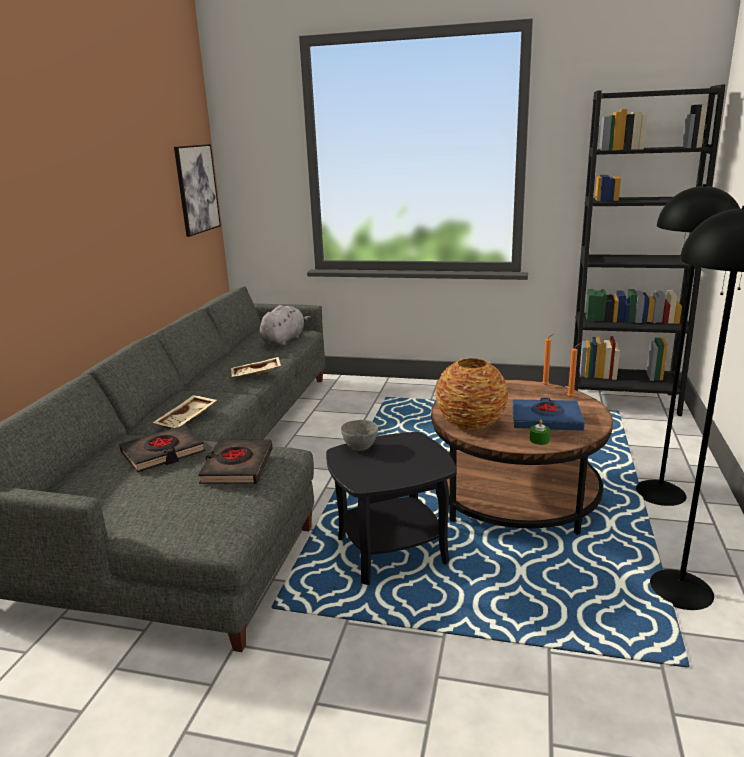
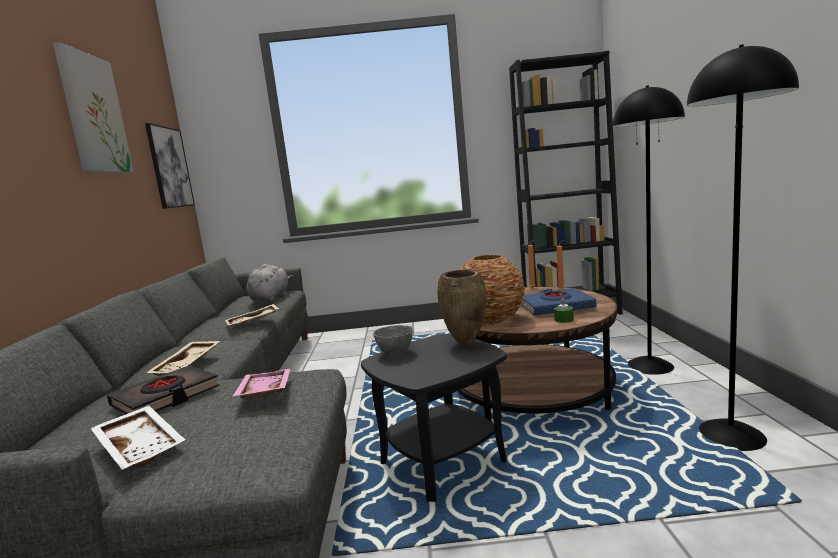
camera: 15 degrees left, 10 degrees down
black book [198,440,273,484] -> pink tray [233,369,290,398]
none -> picture [53,42,134,173]
none -> white tray [91,406,185,470]
none -> brown vase [437,269,486,346]

